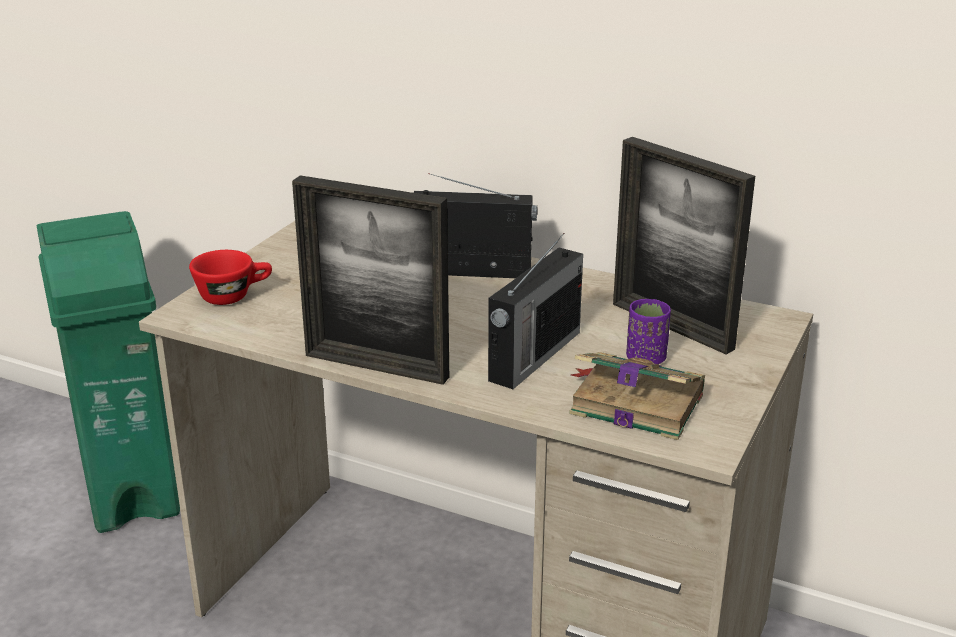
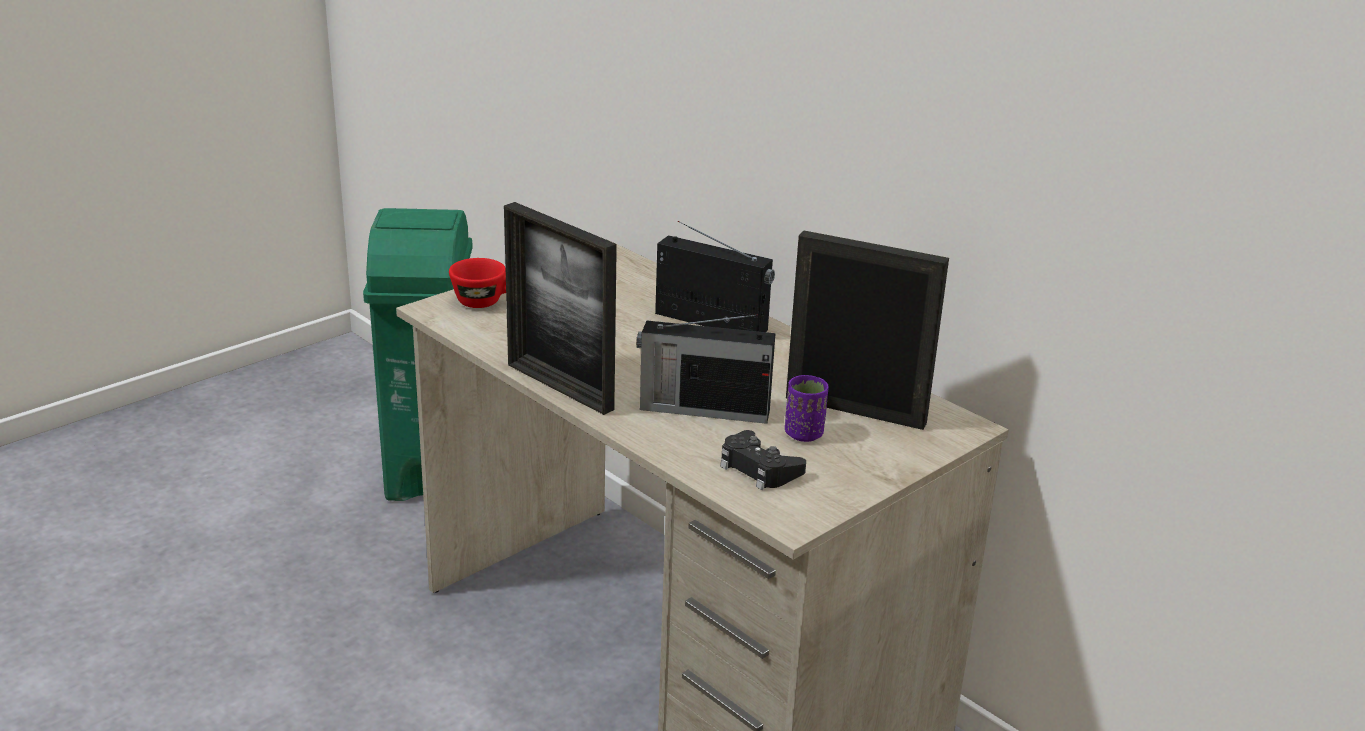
camera: 20 degrees right, 0 degrees up
radio [488,233,583,389] -> radio turned 45 degrees clockwise [637,314,775,424]
book [569,352,705,440] -> black game controller [720,430,806,490]
picture frame [613,137,755,355] -> picture frame turned 135 degrees clockwise [786,230,949,430]

